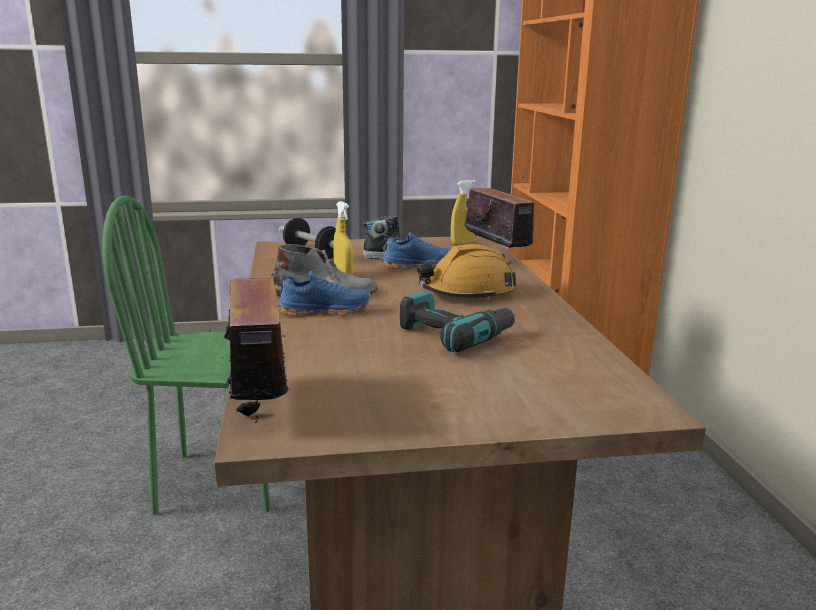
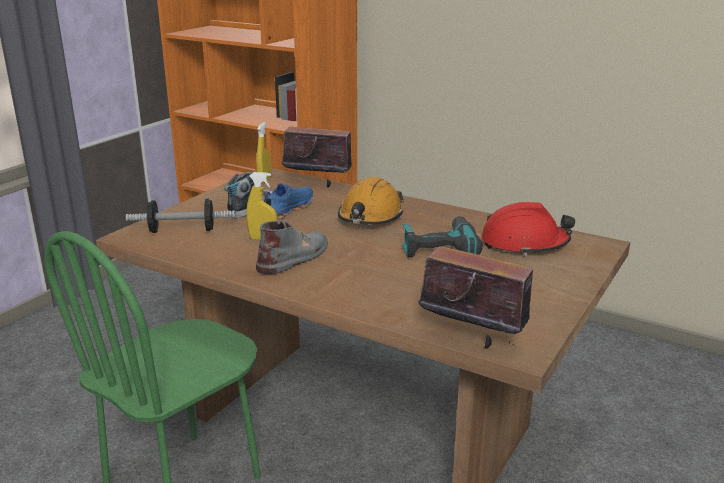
camera: 50 degrees left, 5 degrees up
blue shoe [278,271,371,316] -> none
none -> red hard hat [482,202,575,256]

